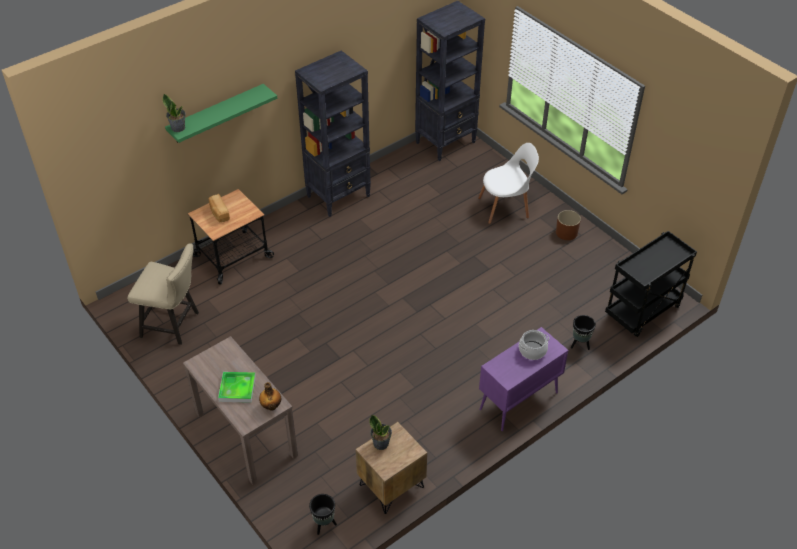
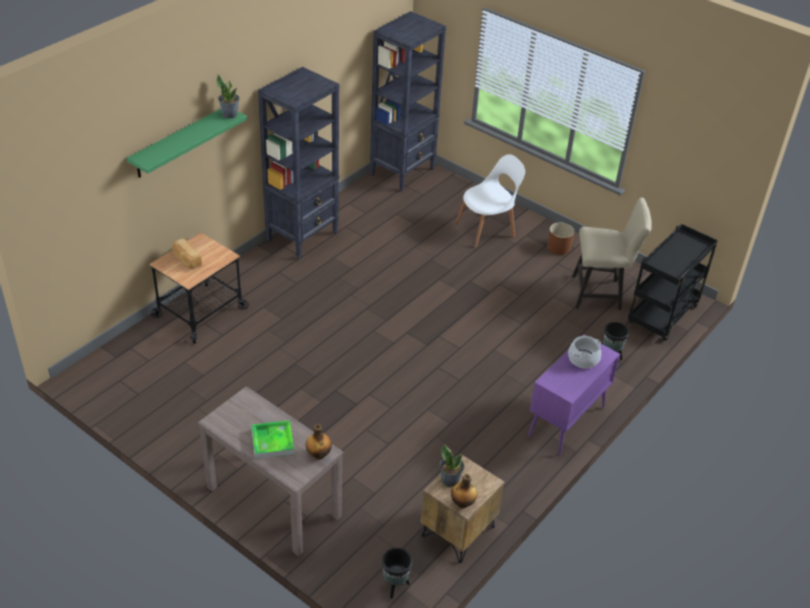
camera: 15 degrees left, 5 degrees down
beige chair [127,243,199,345] -> beige chair moved to [572,197,652,310]
potted plant [162,93,186,132] -> potted plant moved to [216,74,239,119]
none -> bottle [451,474,477,508]

